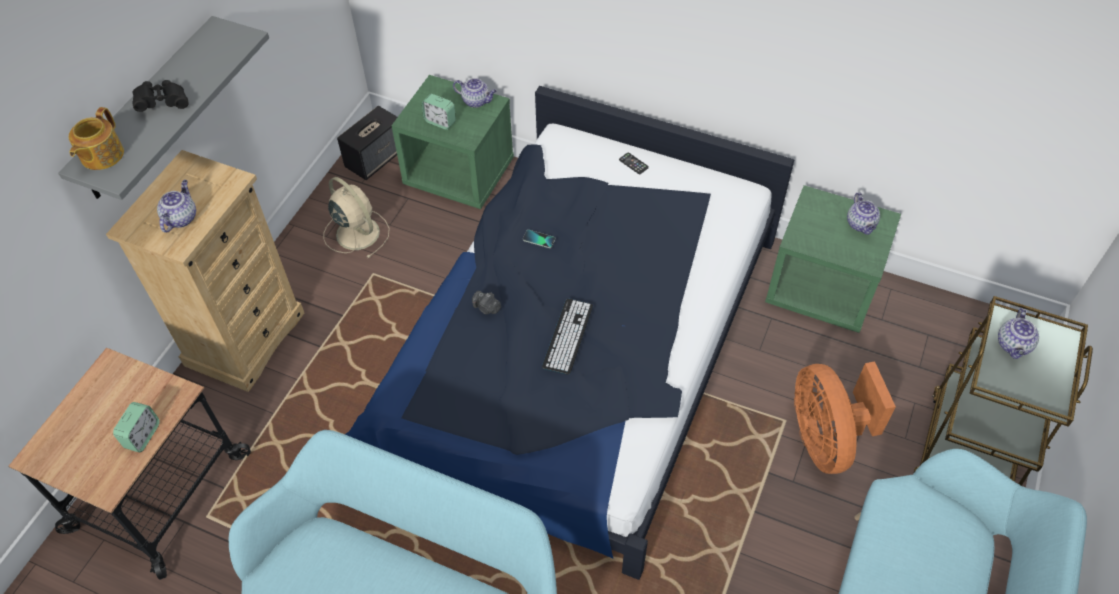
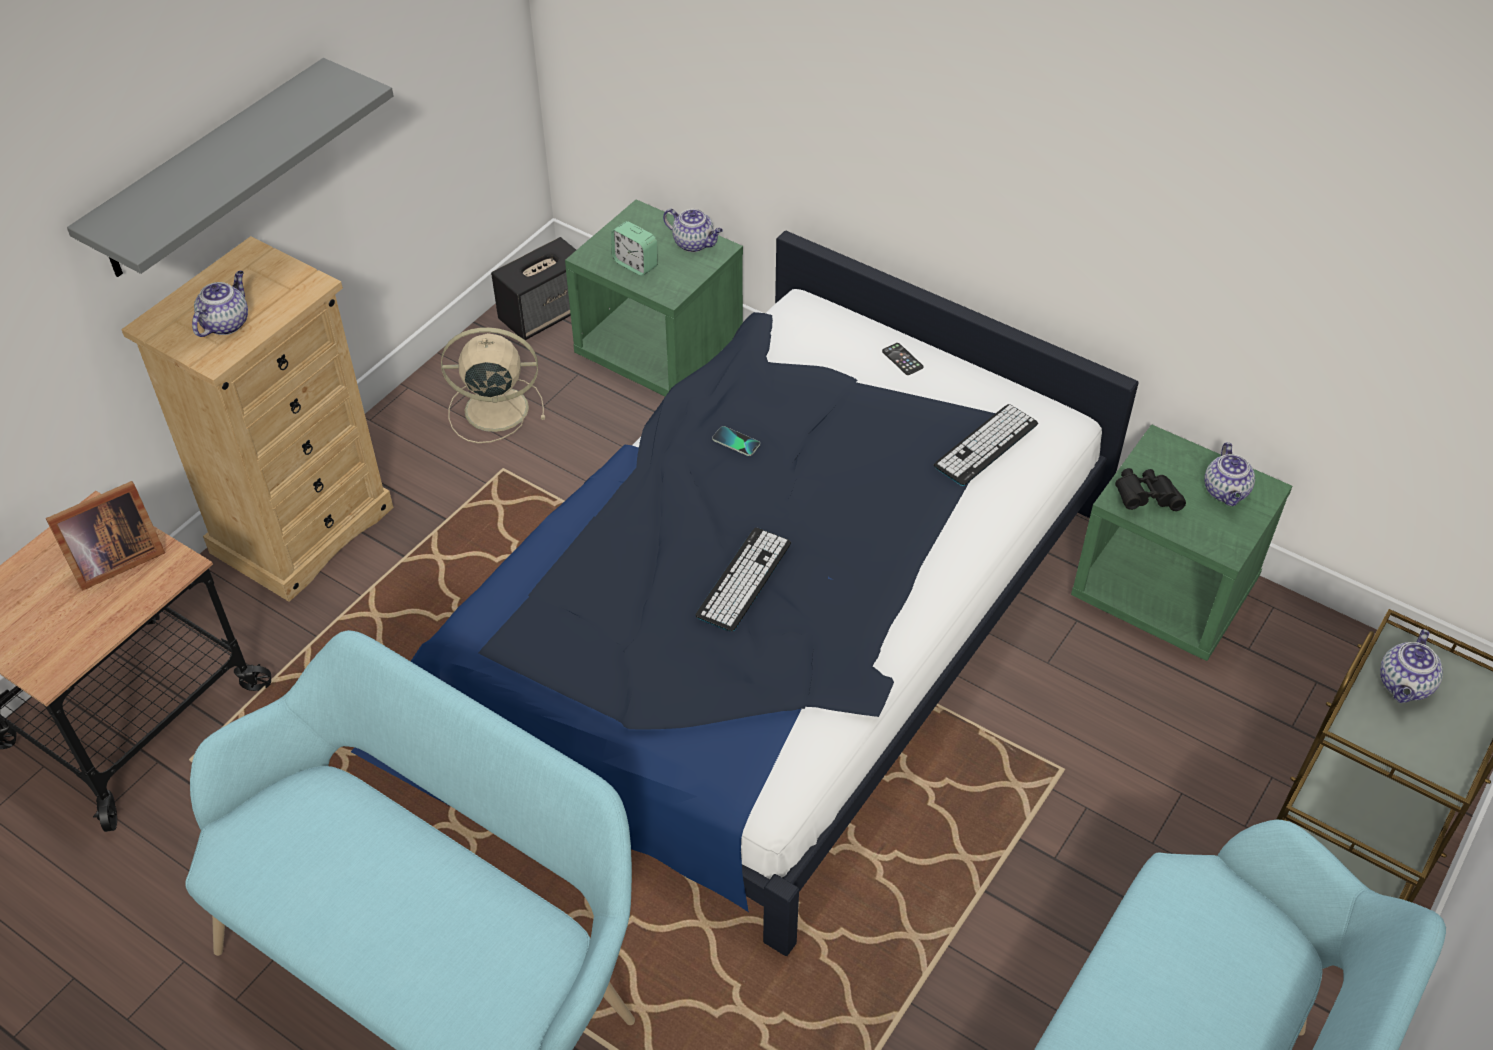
camera: 10 degrees right, 5 degrees down
teapot [69,107,124,170] -> none
alarm clock [113,402,160,452] -> none
black binoculars [132,80,188,112] -> black binoculars moved to [1115,468,1186,511]
beige fan [323,177,389,258] -> beige fan turned 60 degrees counterclockwise [441,327,545,443]
camera [472,291,501,315] -> none
orange fan [794,361,896,474] -> none
none -> picture frame [46,481,165,591]
none -> keyboard [934,404,1038,486]

